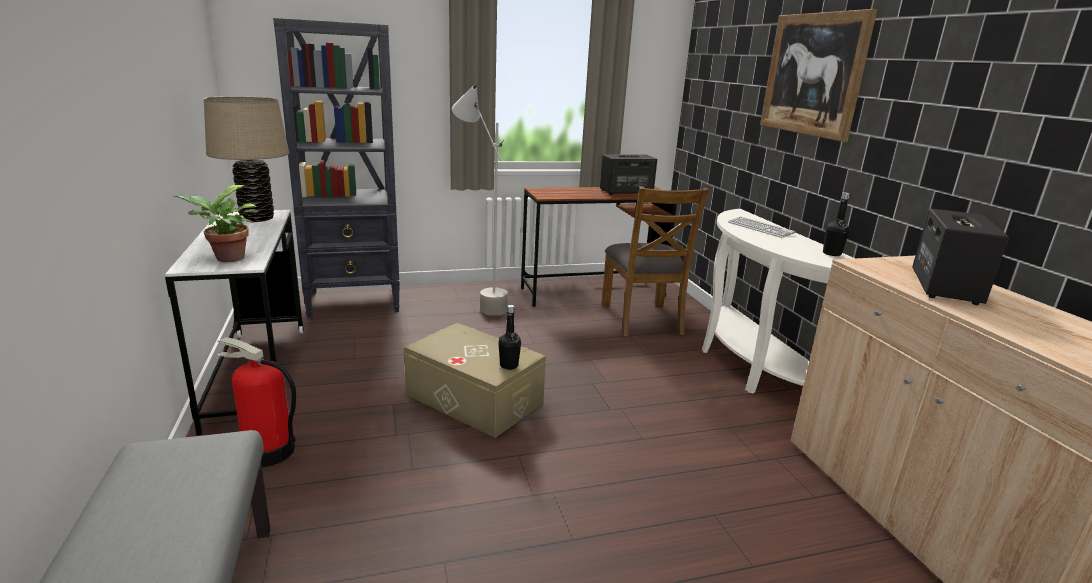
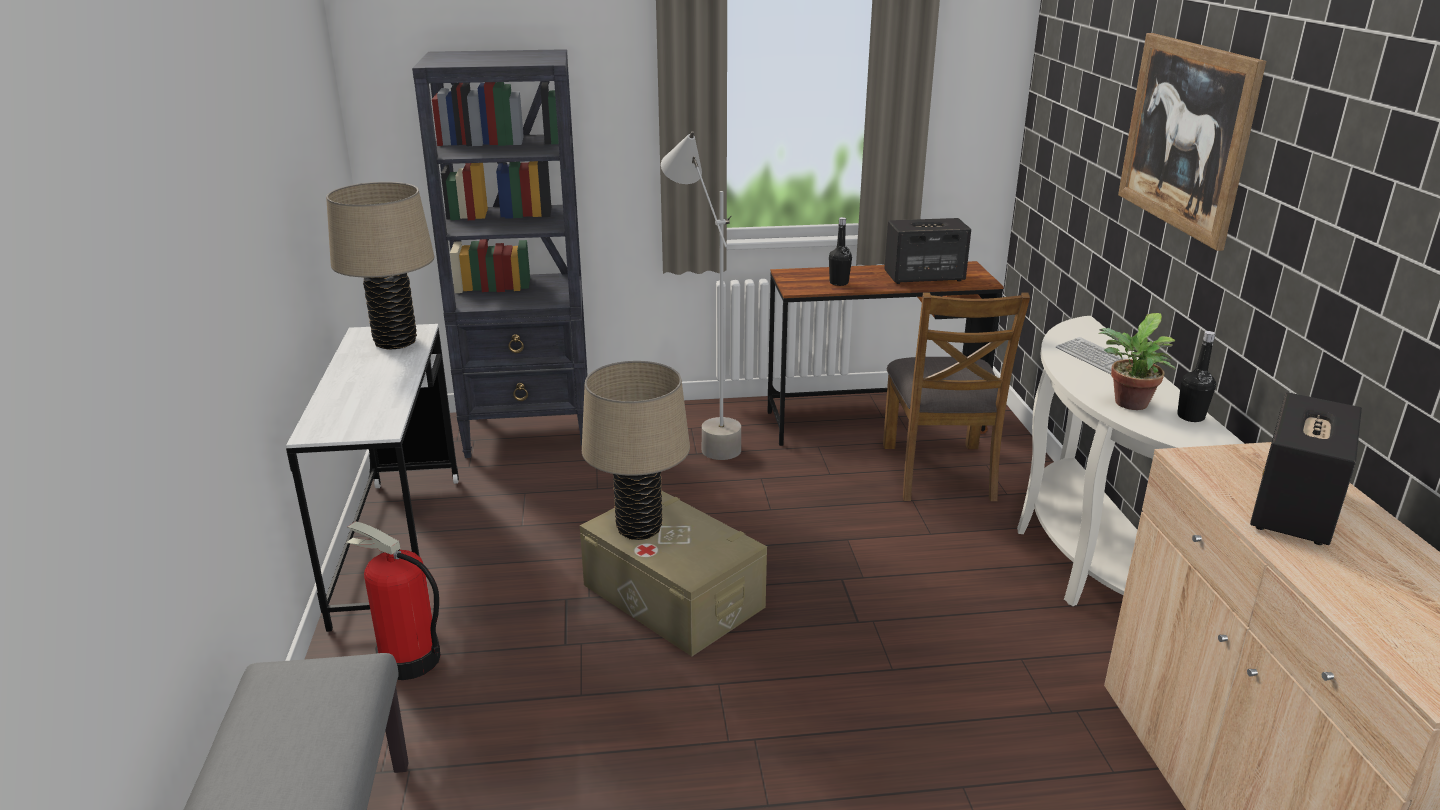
camera: 10 degrees right, 5 degrees up
potted plant [174,185,258,262] -> potted plant moved to [1098,313,1176,410]
black bottle [498,305,521,370] -> black bottle moved to [829,217,852,286]
none -> beige table lamp [582,361,690,540]

